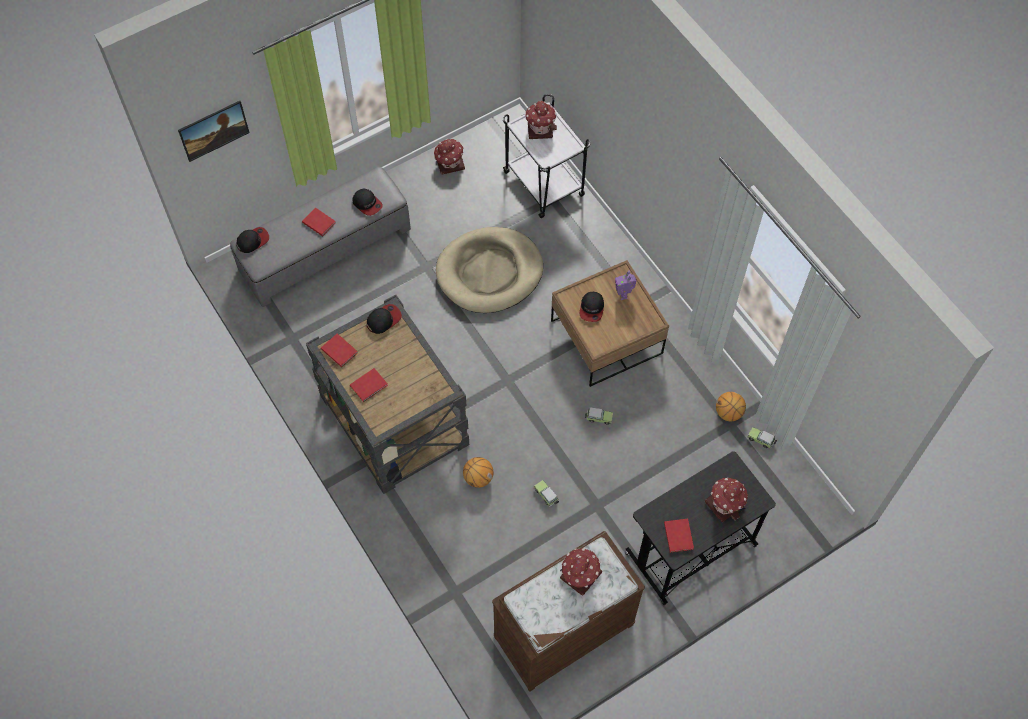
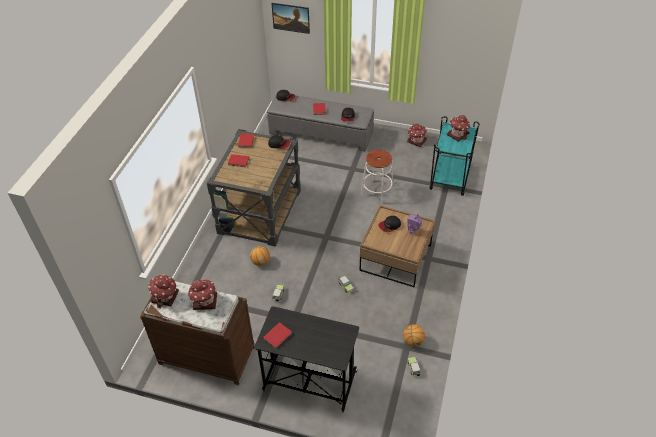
camera: 50 degrees right, 15 degrees down
beige dog bed [436,227,543,313] -> white stool [361,150,393,204]
white cart [503,94,590,218] -> turquoise cart [429,116,480,196]
toy house [705,478,748,522] -> toy house moved to [148,275,179,308]

